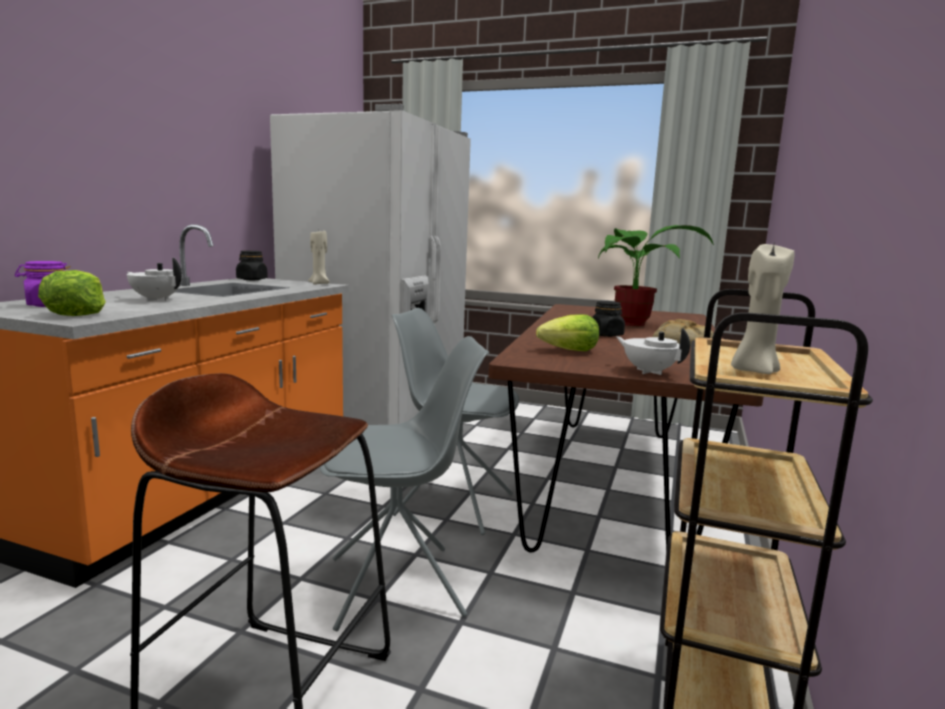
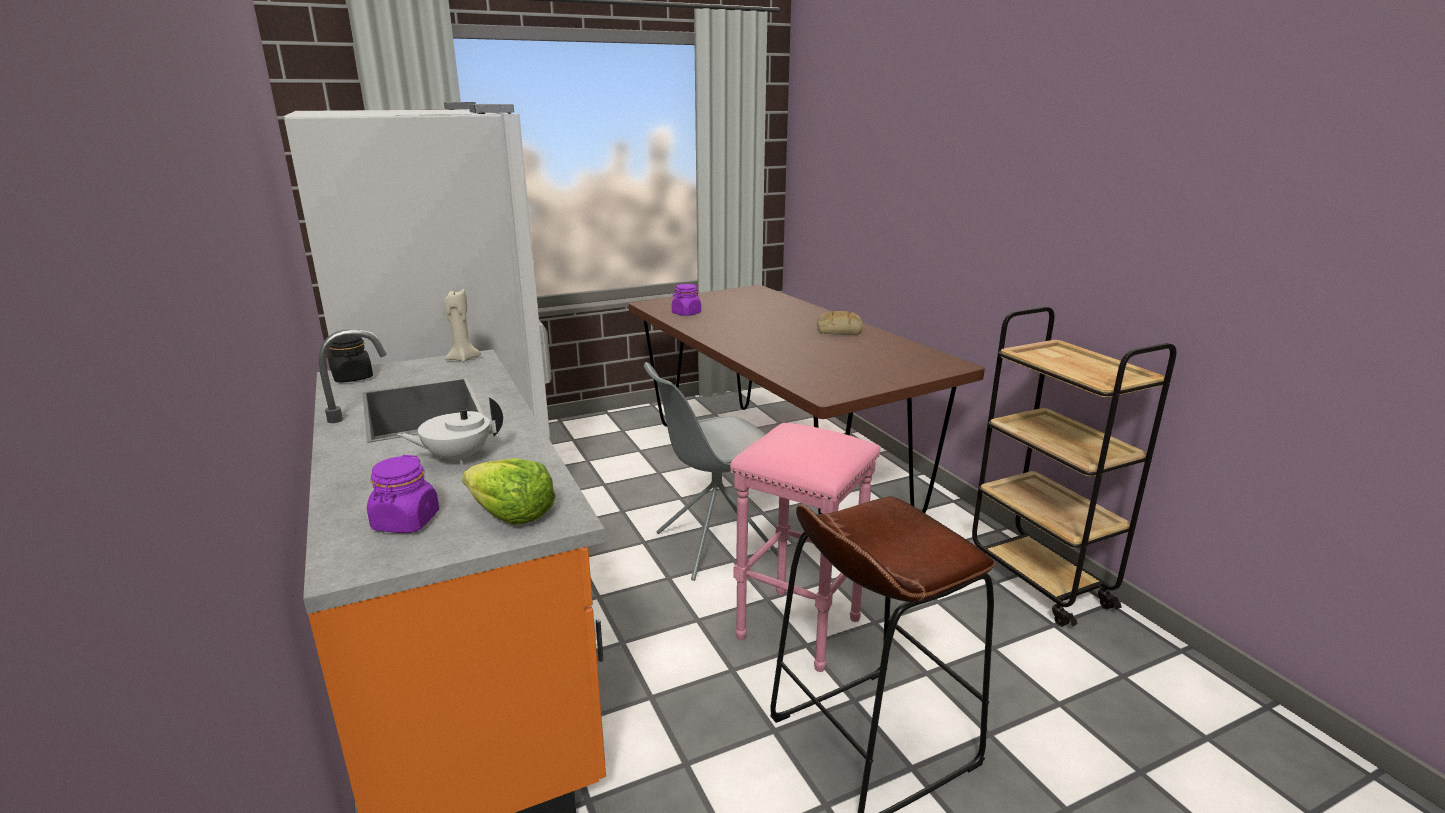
camera: 45 degrees left, 10 degrees up
grey chair [319,336,490,631] -> pink stool [730,423,880,672]
lettuce [536,314,599,351] -> none
black jar [592,301,625,337] -> none
potted plant [598,225,714,326] -> none
white teapot [616,328,690,375] -> none
beige candle [731,241,795,374] -> none
none -> purple jar [672,284,701,316]

